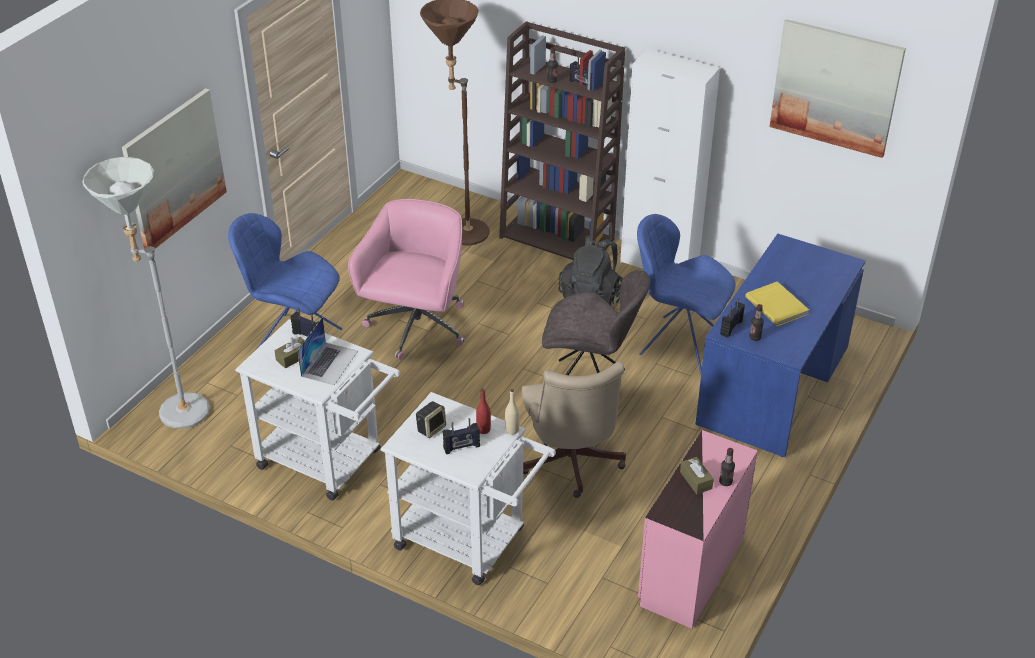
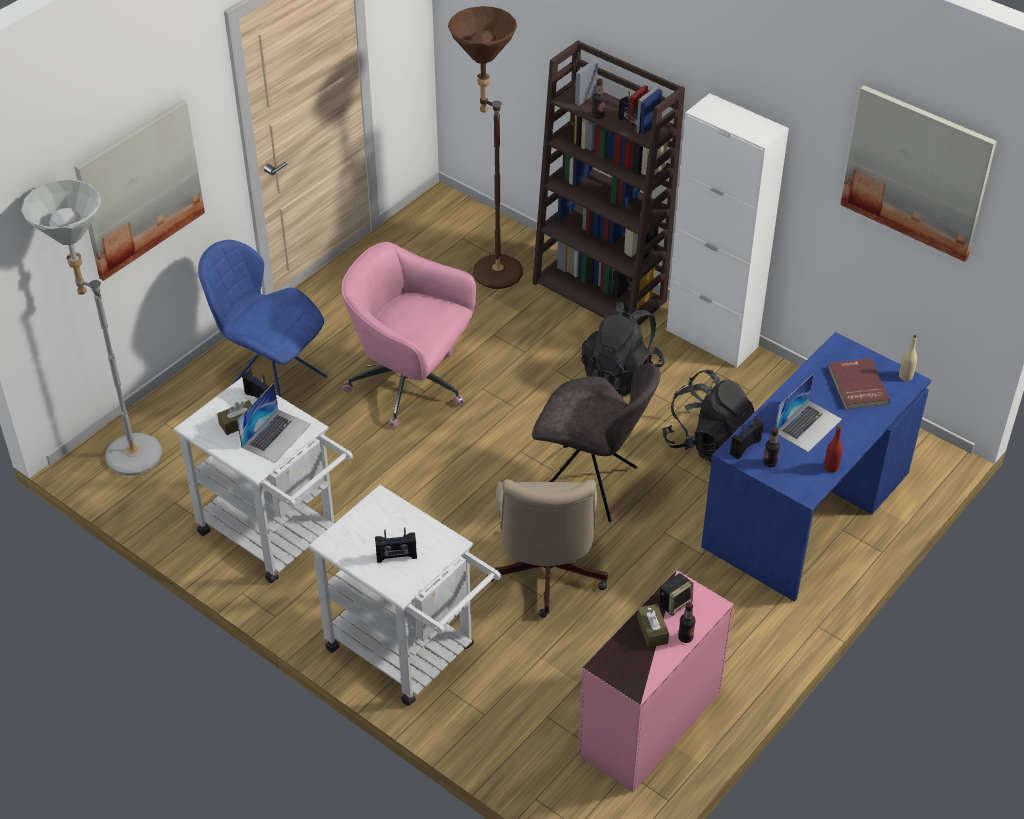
camera: 10 degrees right, 5 degrees up
pink office chair [348,199,465,360] -> pink office chair turned 90 degrees counterclockwise [341,242,476,428]
speaker [416,401,446,438] -> speaker moved to [659,573,693,616]
red bottle [476,389,491,434] -> red bottle moved to [824,425,843,472]
beige bottle [505,389,520,435] -> beige bottle moved to [899,335,917,381]
blue chair [637,214,736,374] -> black backpack [662,370,755,462]
yellow book [745,281,809,327] -> laptop [775,374,842,452]
none -> red book [828,358,890,409]

